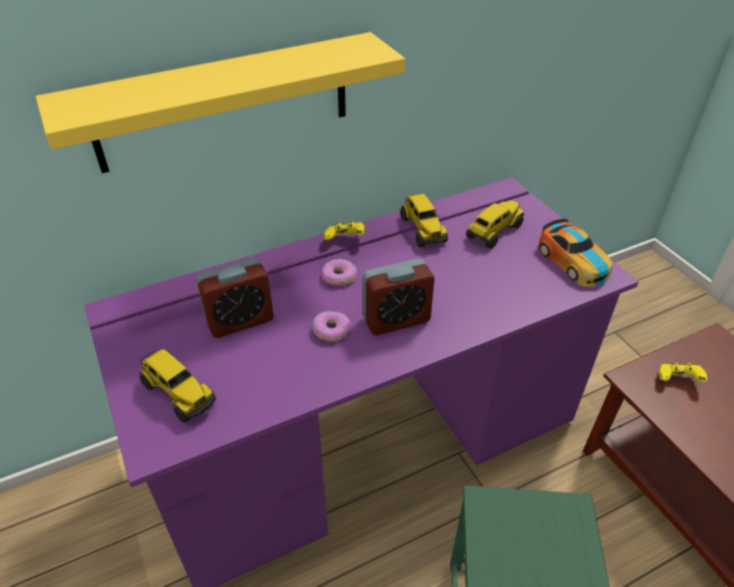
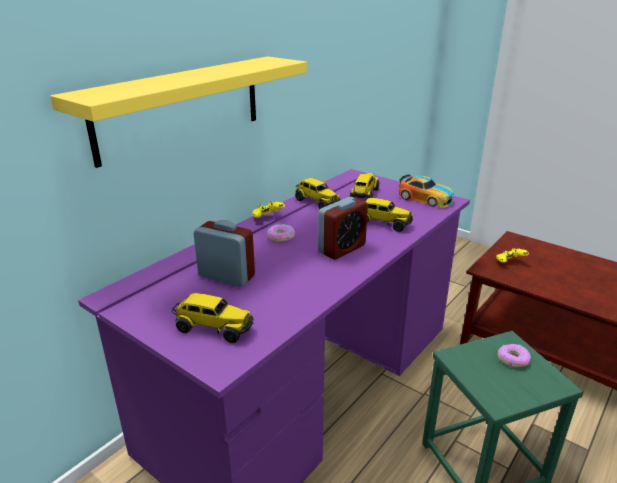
camera: 25 degrees left, 15 degrees down
alarm clock [196,258,274,338] -> alarm clock turned 105 degrees counterclockwise [194,220,255,287]
donut [312,310,351,341] -> donut moved to [498,344,531,367]
none -> toy truck [364,198,413,232]

